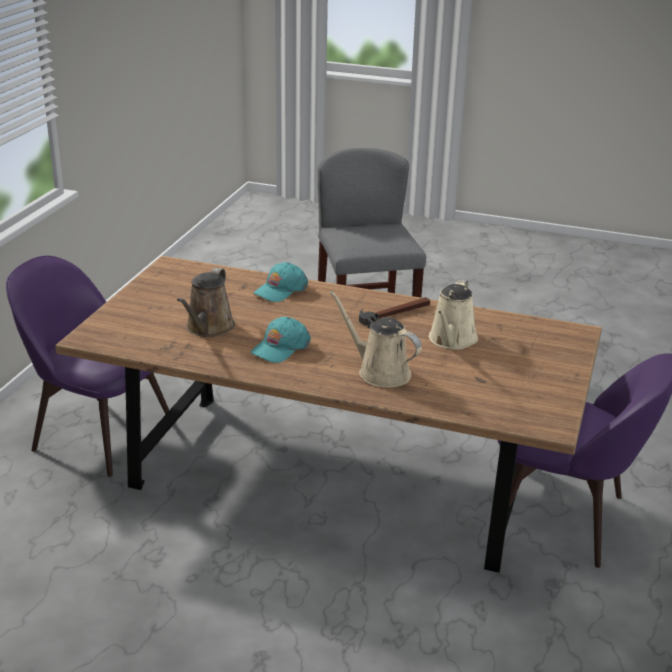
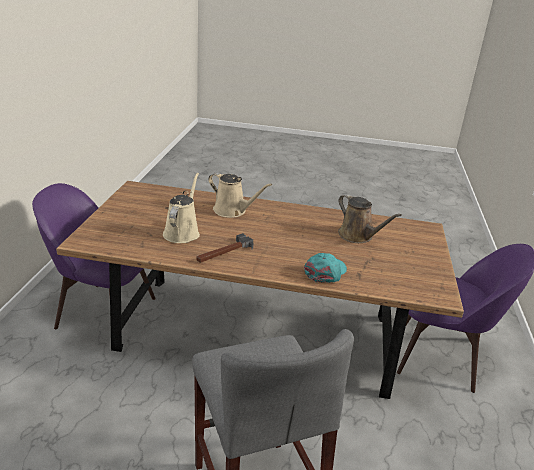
camera: 170 degrees right, 0 degrees up
brown watering can [177,268,235,337] -> brown watering can turned 135 degrees clockwise [338,194,402,243]
turquoise cap [251,317,311,363] -> none

